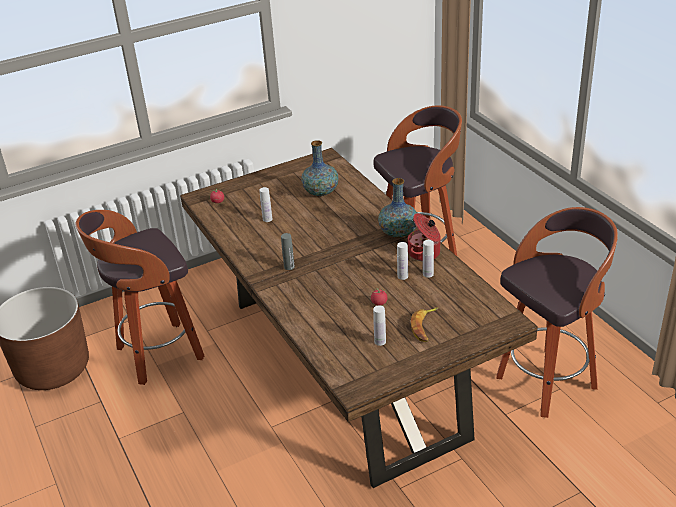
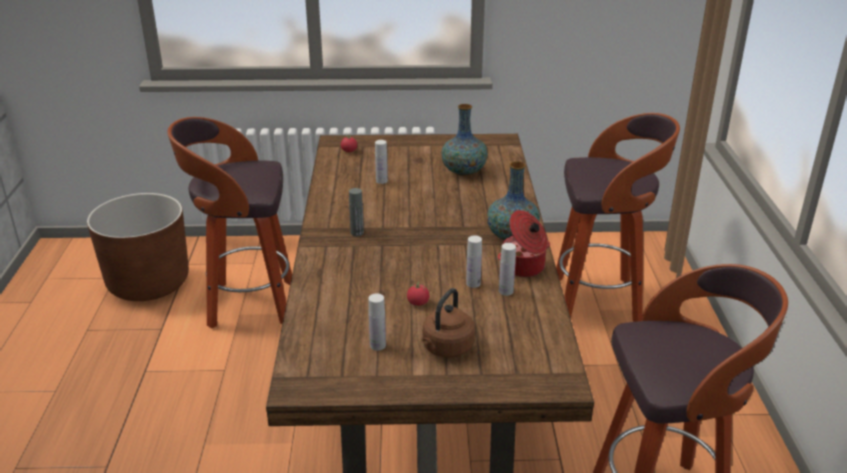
camera: 25 degrees right, 5 degrees down
banana [411,308,438,342] -> brown kettle [422,288,475,358]

